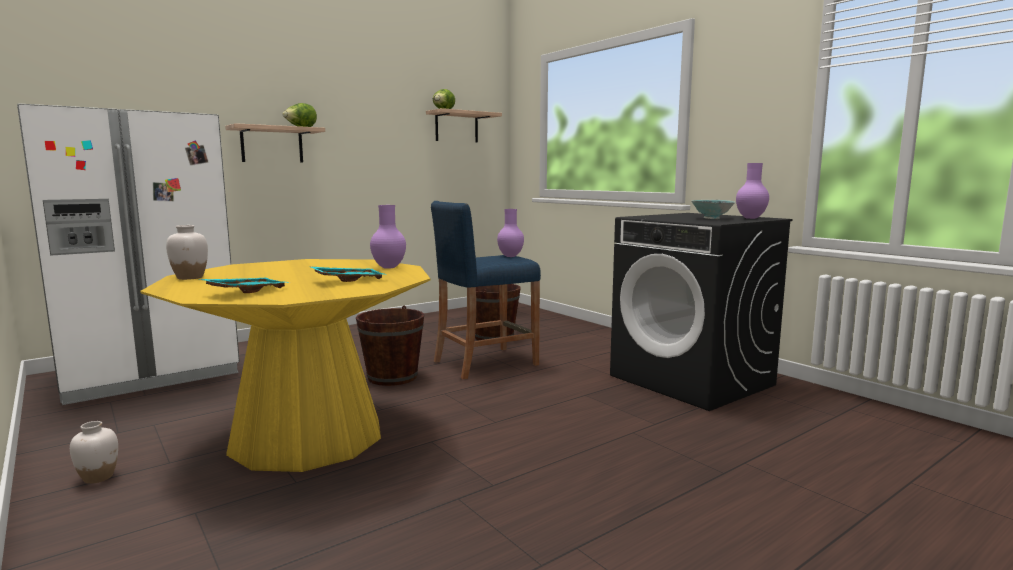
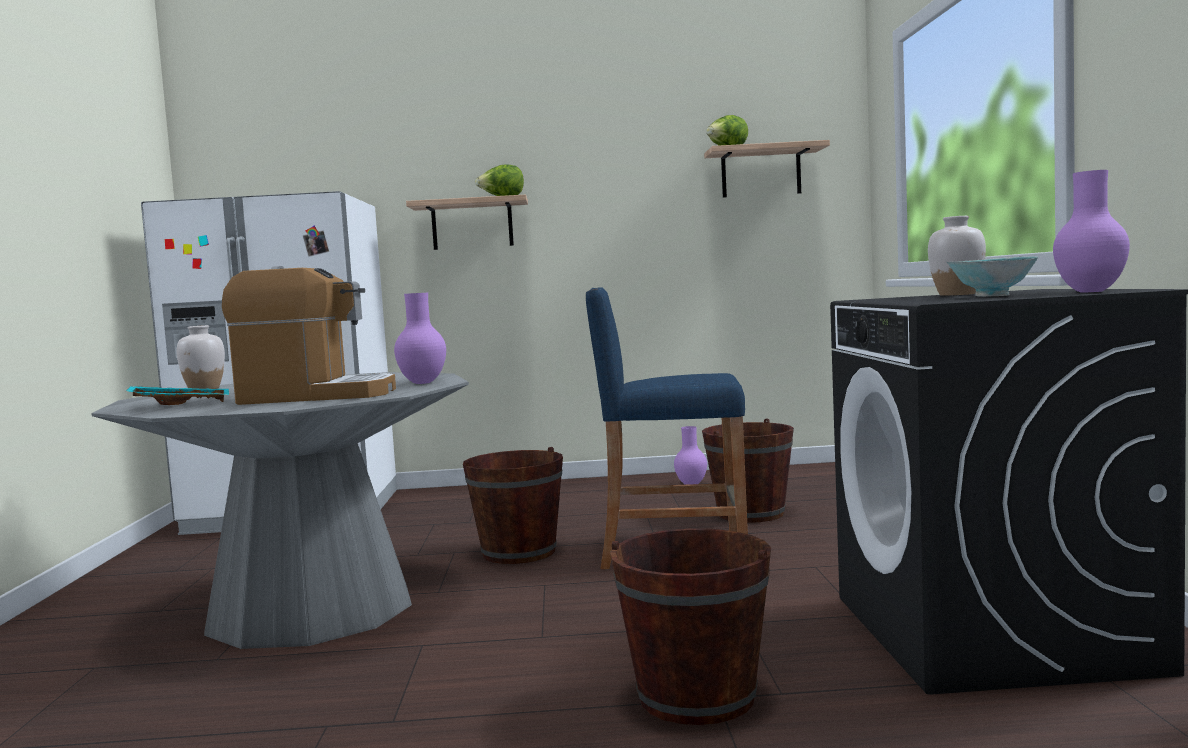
camera: 35 degrees right, 5 degrees down
white vase [70,421,118,484] -> white vase moved to [928,216,986,296]
yellow dining table [140,259,430,472] -> grey dining table [91,372,469,649]
turquoise tray [309,266,387,282] -> coffee machine [222,266,396,405]
purple vase [497,209,524,257] -> purple vase moved to [674,426,707,485]
none -> brown bucket [610,529,771,725]

